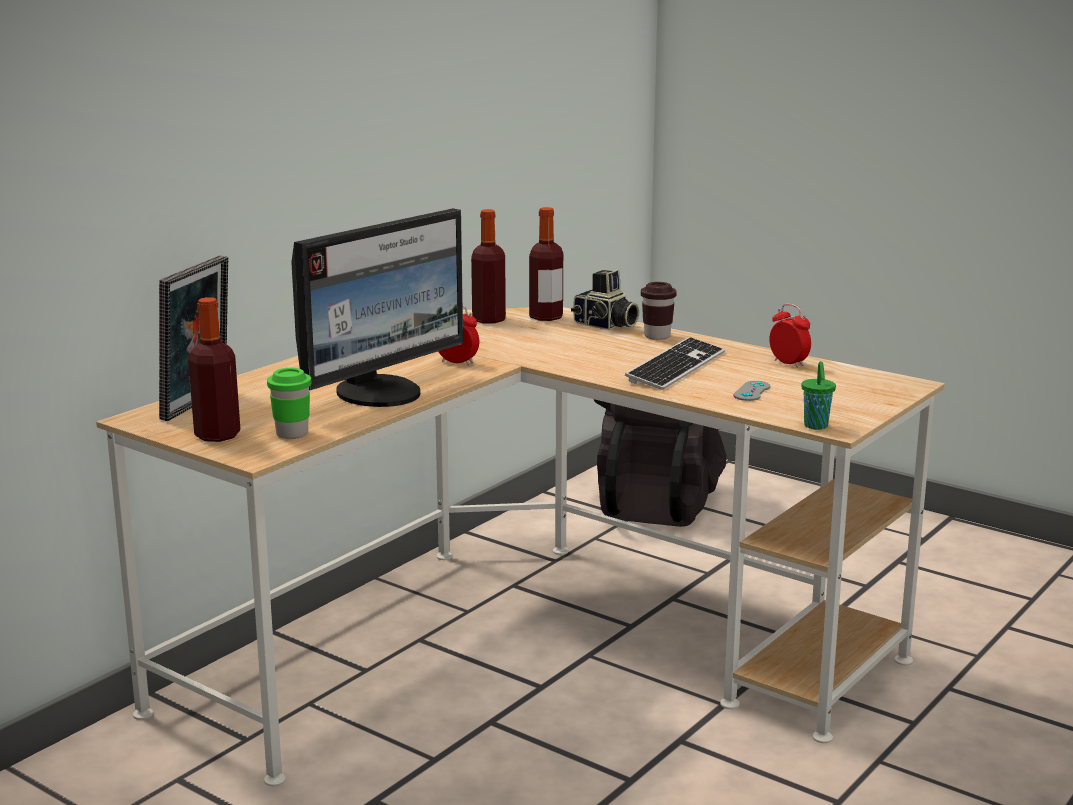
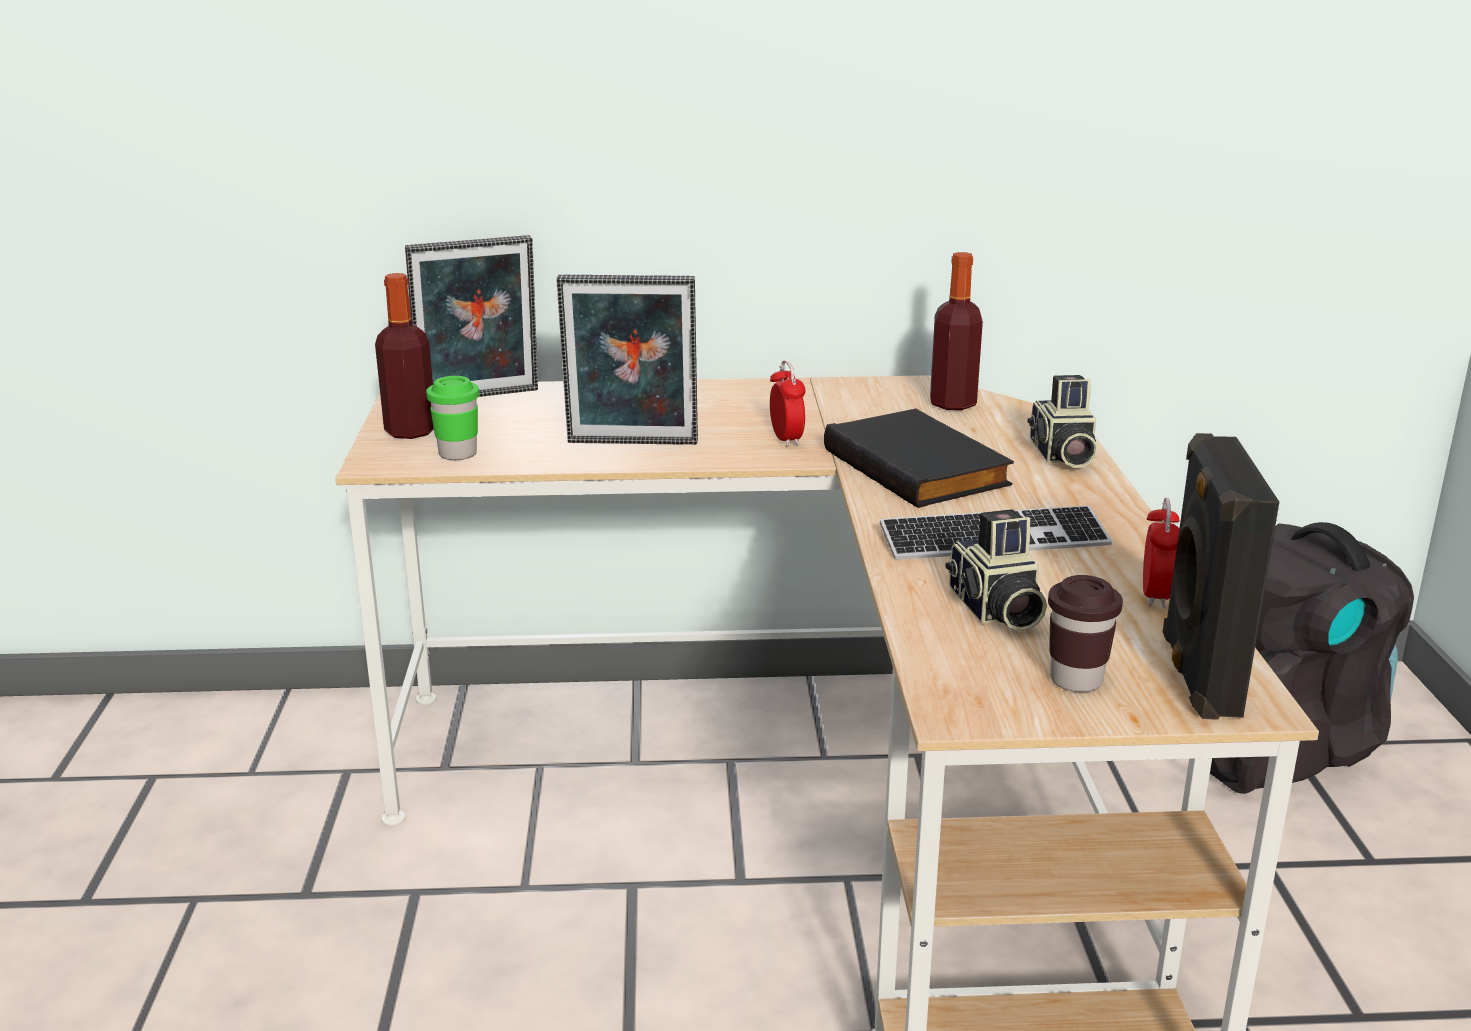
camera: 50 degrees right, 5 degrees up
monitor [291,208,463,407] -> picture frame [557,275,698,445]
bottle [529,207,563,321] -> none
brown cup [641,282,677,340] -> brown cup moved to [1048,575,1123,692]
grey game controller [733,381,770,401] -> camera [945,509,1047,631]
green cup [802,361,836,430] -> none
none -> black book [824,409,1014,508]
none -> black speaker [1163,433,1279,720]

